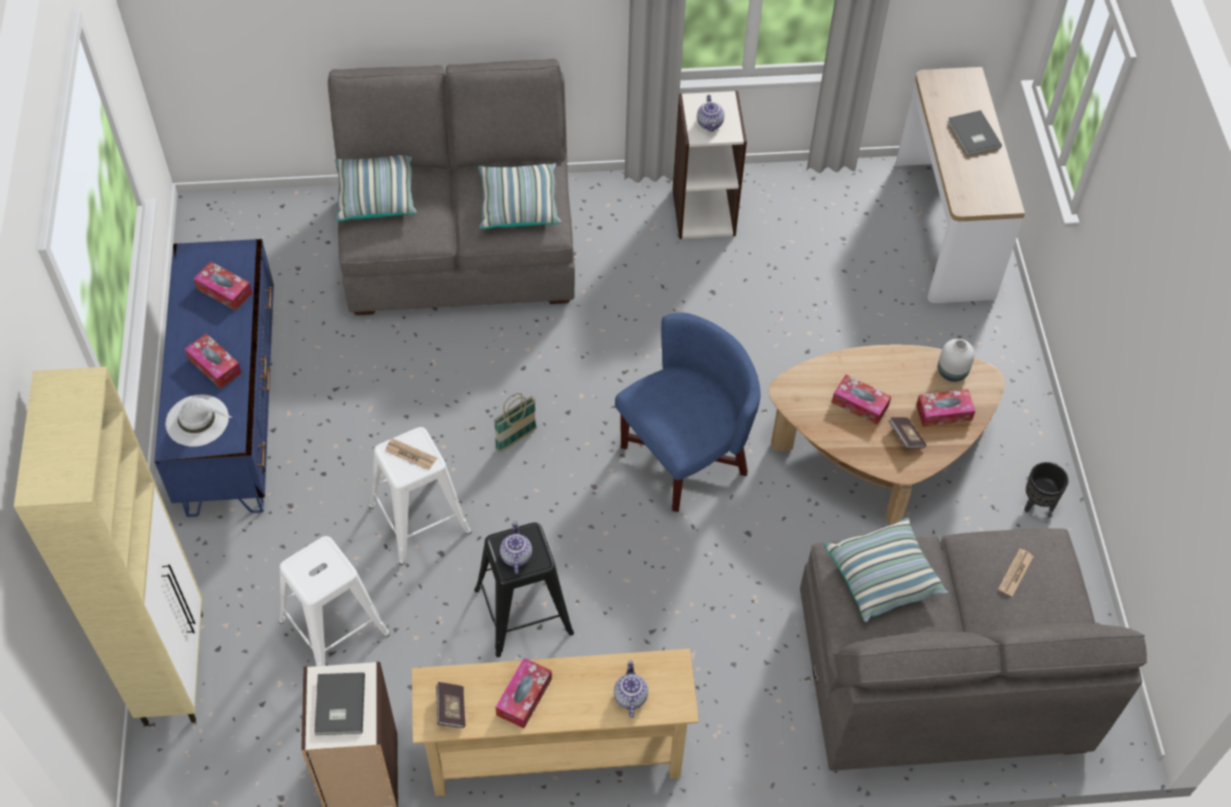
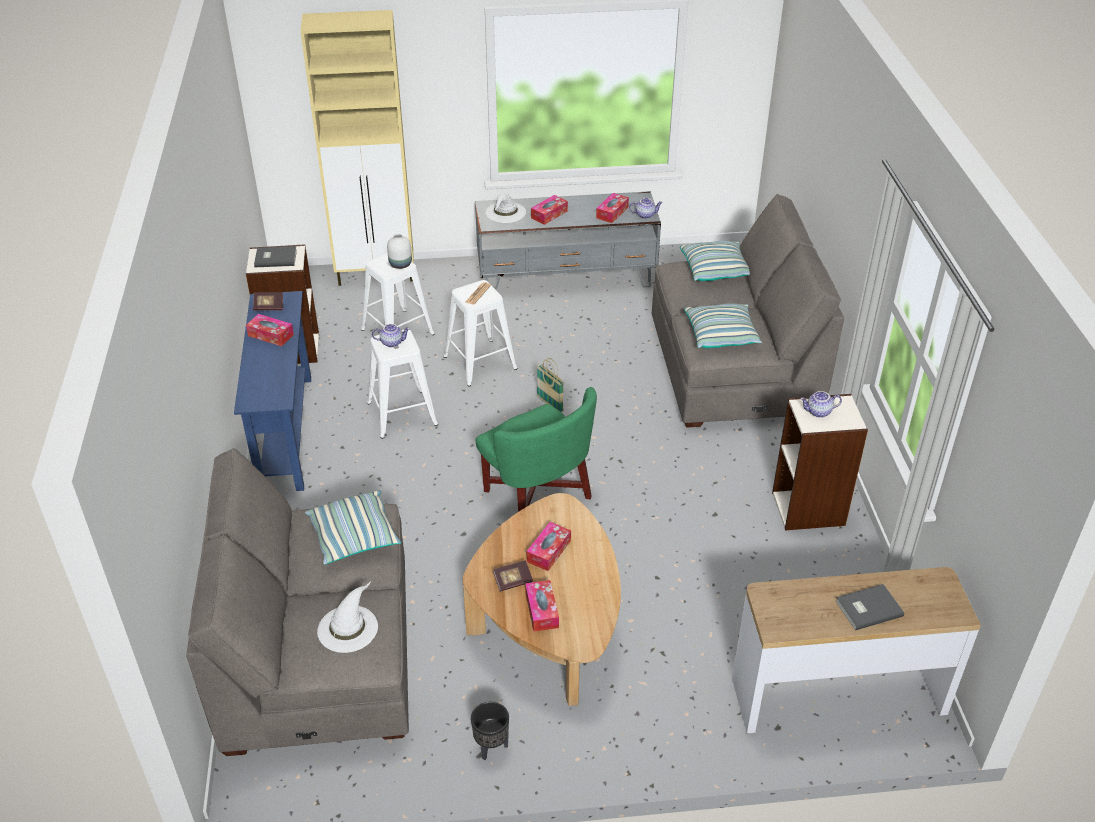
camera: 90 degrees right, 15 degrees down
blue tv stand [154,239,274,517] -> grey tv stand [475,191,661,290]
beige console table [412,649,699,796] -> blue console table [234,291,311,491]
black stool [474,523,574,657] -> white stool [367,329,438,439]
teapot [614,660,648,718] -> teapot moved to [629,198,663,219]
blue armchair [615,313,760,512] -> green armchair [476,387,597,512]
white vase [938,339,975,382] -> white vase moved to [387,234,412,269]
newspaper [998,549,1033,597] -> white hat [317,581,378,653]

